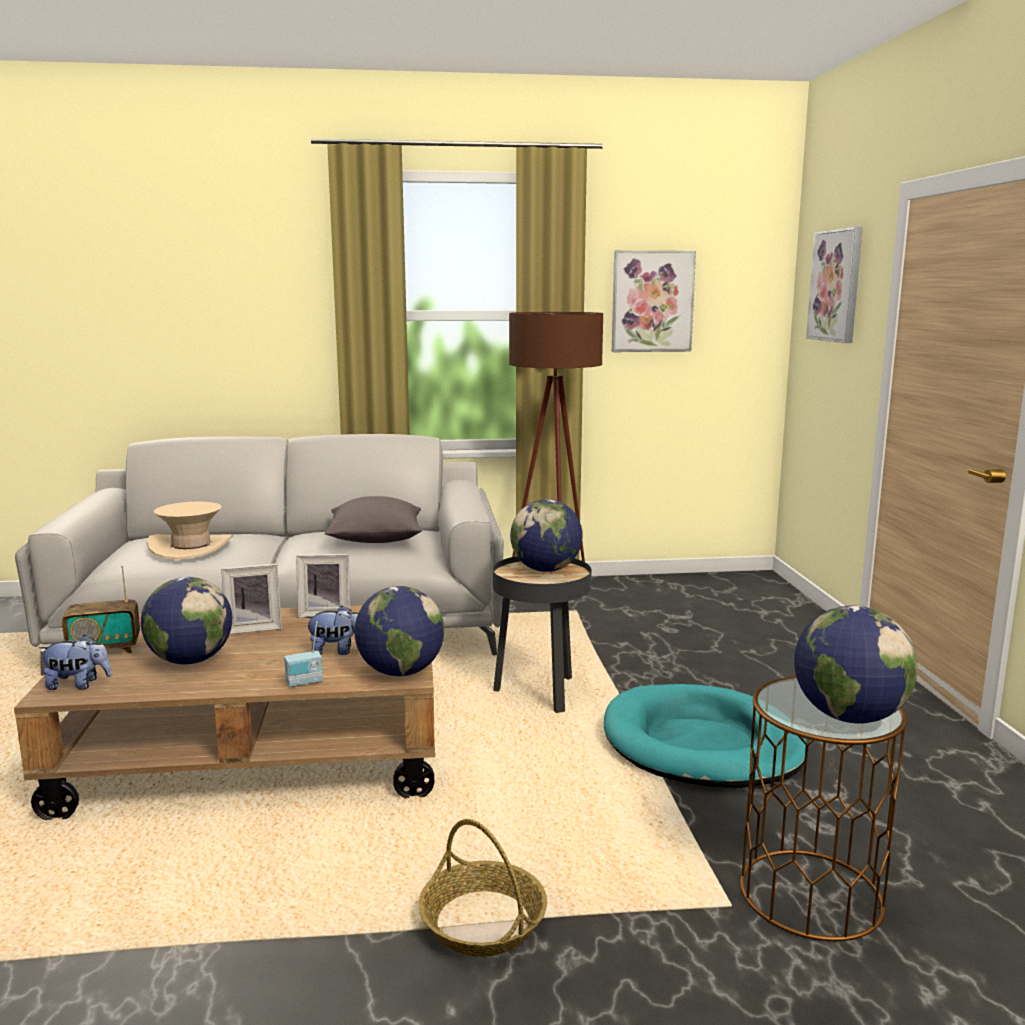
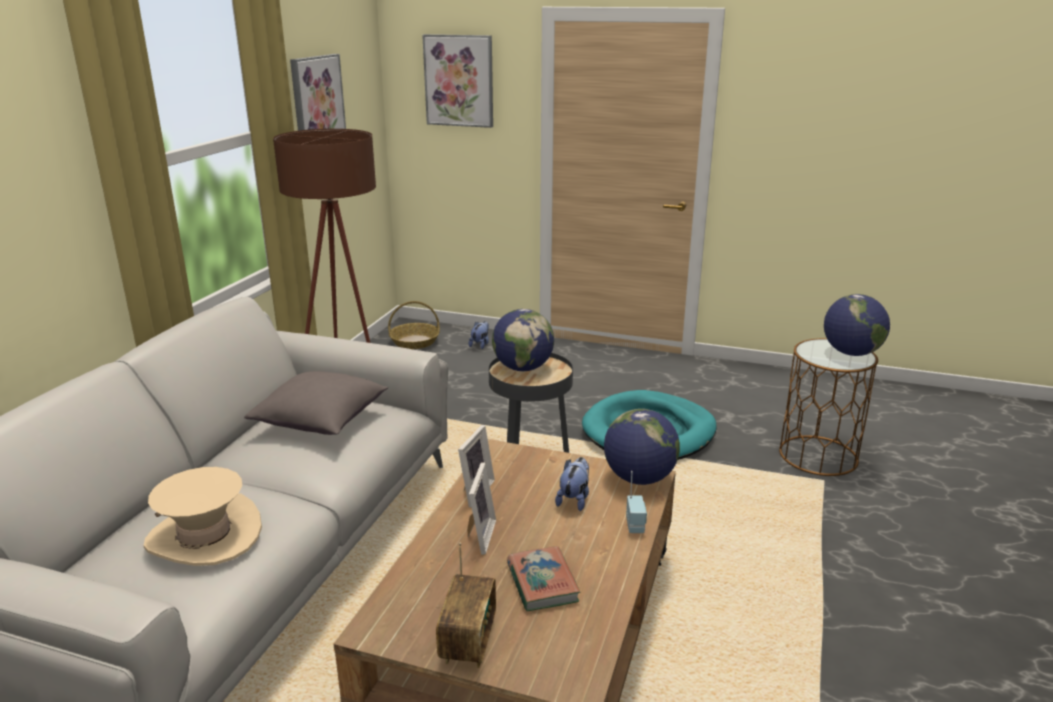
camera: 65 degrees left, 10 degrees up
plush toy [39,635,112,690] -> plush toy moved to [469,321,489,349]
globe [141,577,232,664] -> book [507,546,580,611]
basket [419,819,547,957] -> basket moved to [388,301,440,349]

